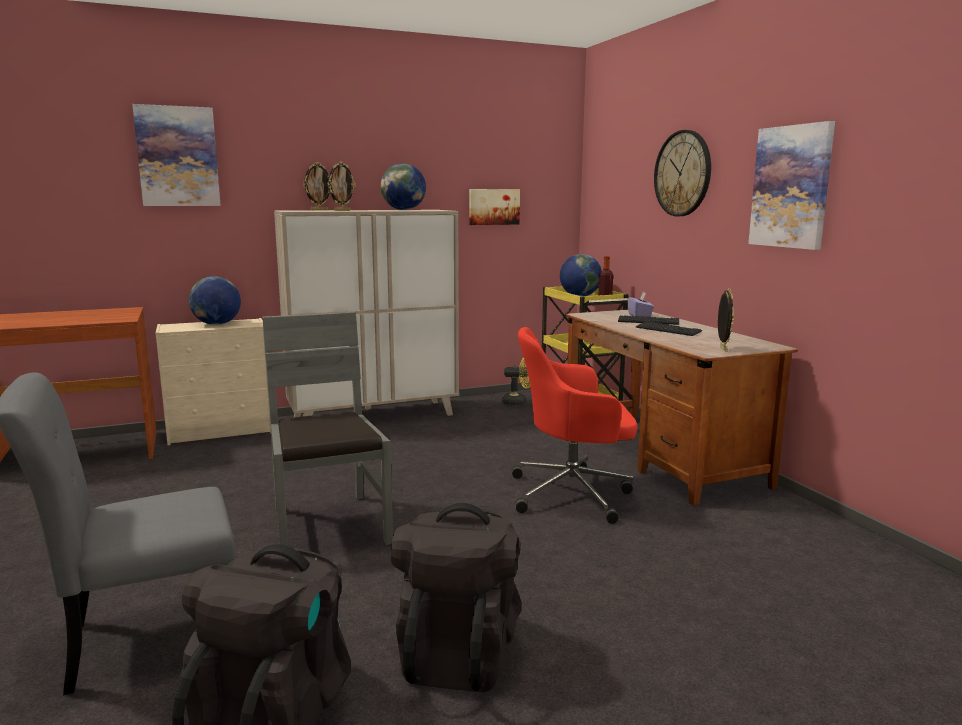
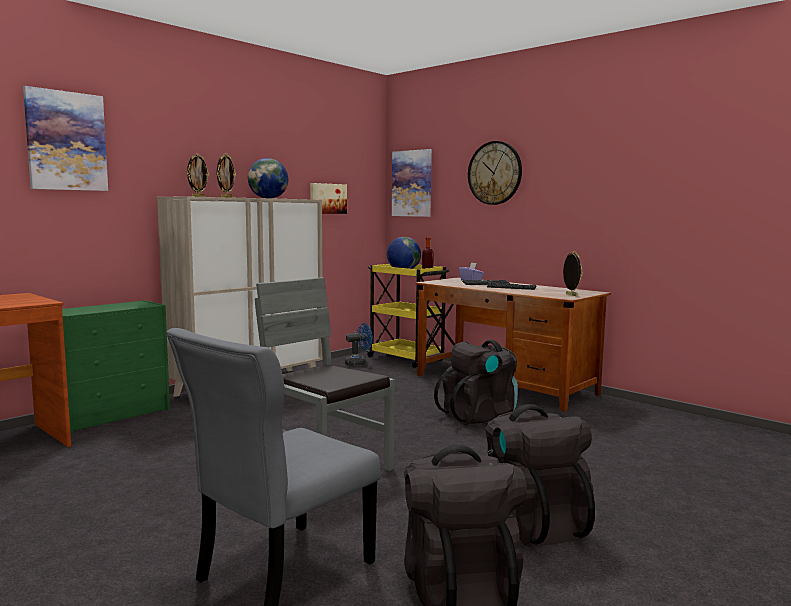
camera: 25 degrees left, 5 degrees down
beige dresser [156,318,271,445] -> green dresser [62,300,170,433]
globe [189,276,241,325] -> none
yellow fan [502,357,530,405] -> blue fan [345,323,373,366]
red office chair [512,327,638,524] -> black backpack [434,340,518,425]
picture [748,121,835,250] -> picture moved to [392,149,432,217]

